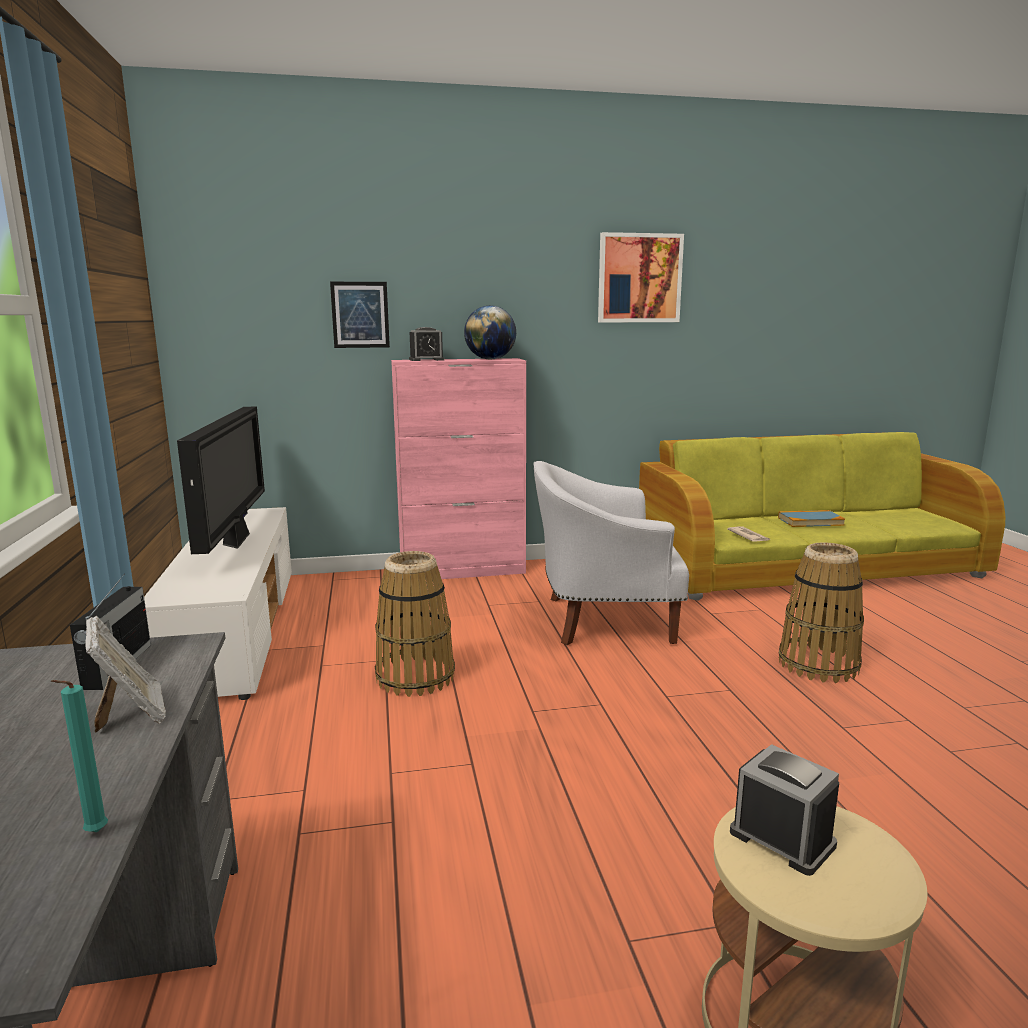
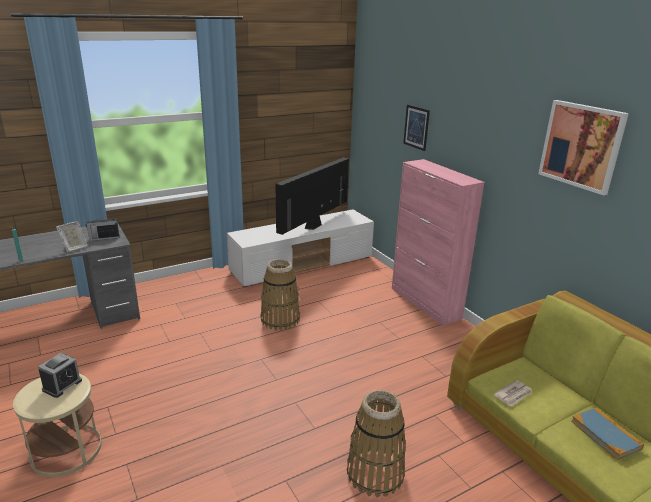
camera: 70 degrees right, 10 degrees up
television [177,407,265,554] -> television turned 150 degrees clockwise [275,158,349,235]
alarm clock [409,327,445,361] -> none
globe [464,305,516,360] -> none
white armchair [534,461,689,645] -> none

